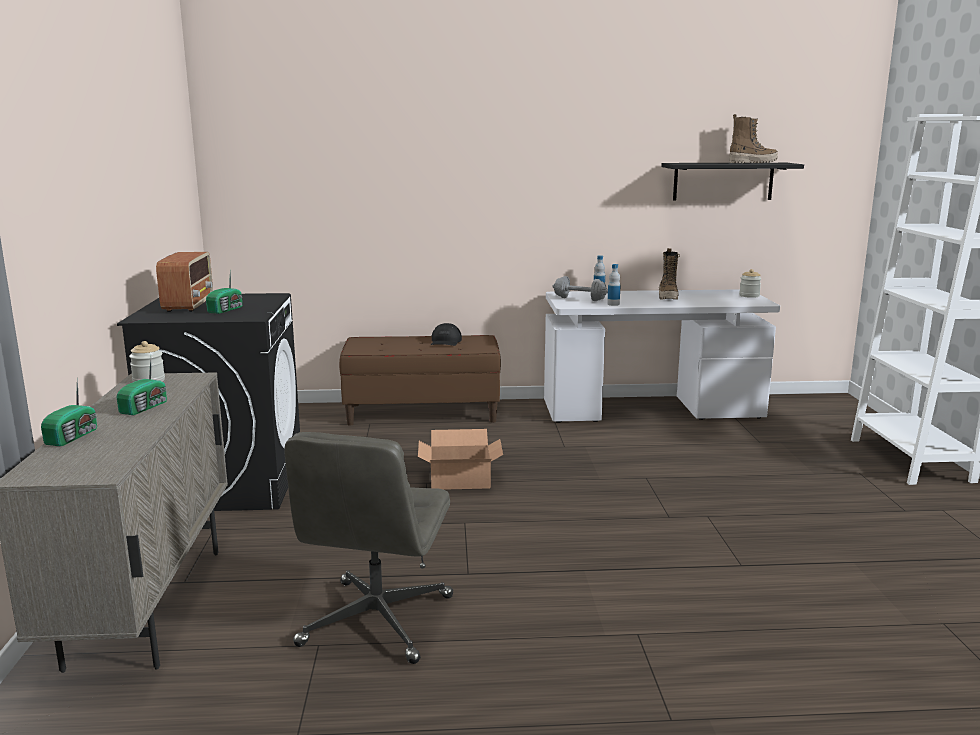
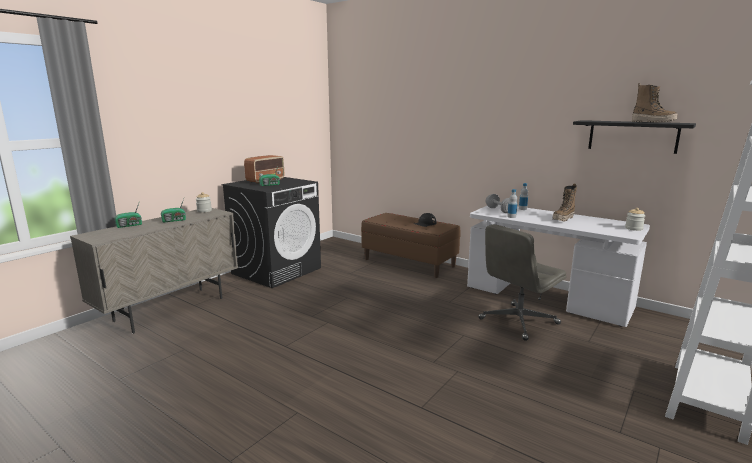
camera: 40 degrees right, 0 degrees up
grey office chair [284,432,454,664] -> grey office chair moved to [478,224,567,341]
cardboard box [418,429,503,490] -> none

